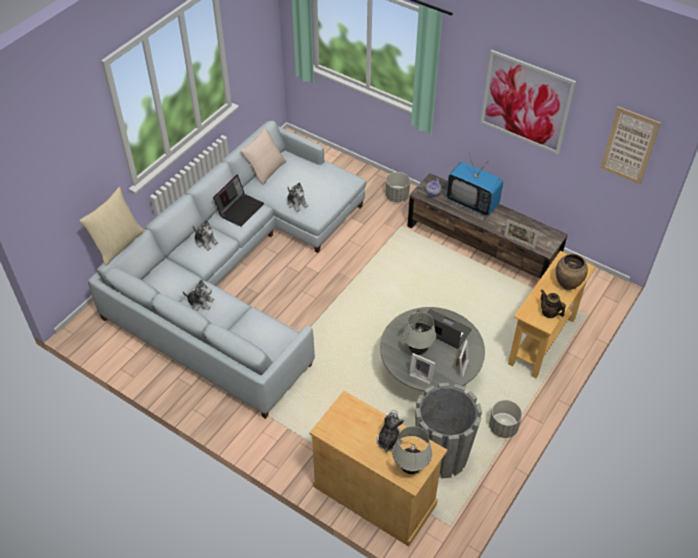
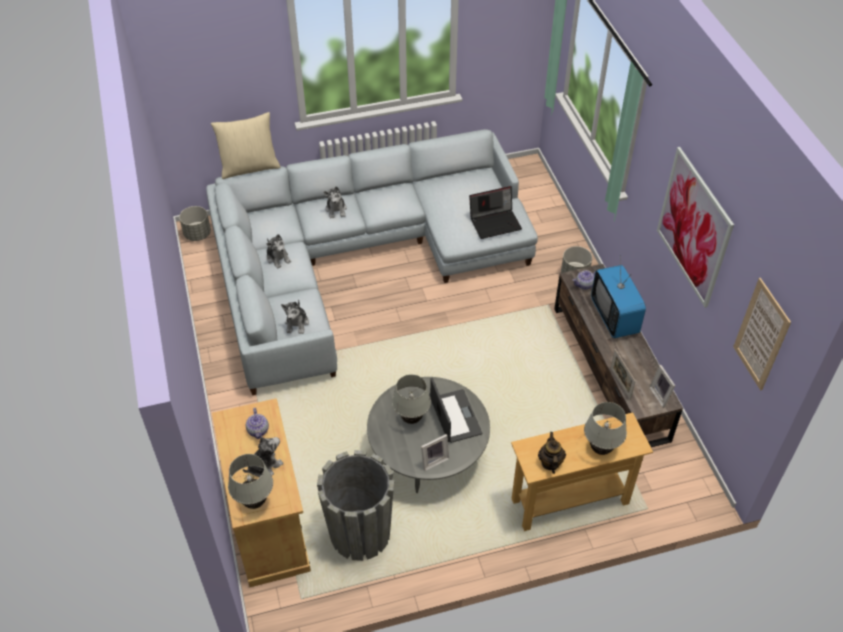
camera: 40 degrees right, 0 degrees up
laptop [213,174,264,227] -> laptop moved to [469,186,522,239]
beige pillow [241,128,287,185] -> none
plush toy [287,183,308,212] -> plush toy moved to [281,299,309,334]
picture frame [409,353,435,384] -> picture frame moved to [650,365,675,408]
grey planter [489,400,522,438] -> grey planter moved to [179,206,211,241]
brown vase [556,254,588,290] -> white table lamp [584,402,627,455]
none -> teapot [246,408,269,439]

